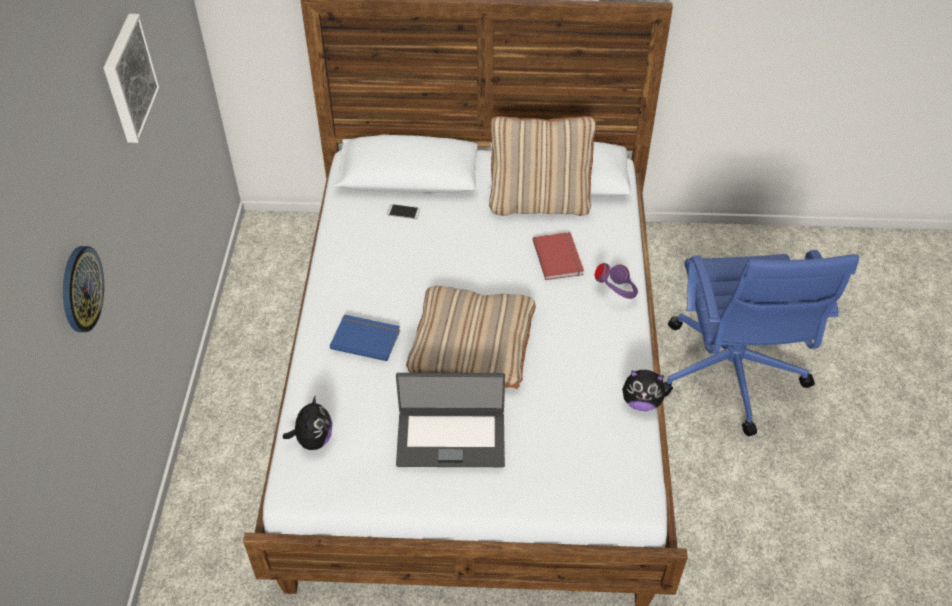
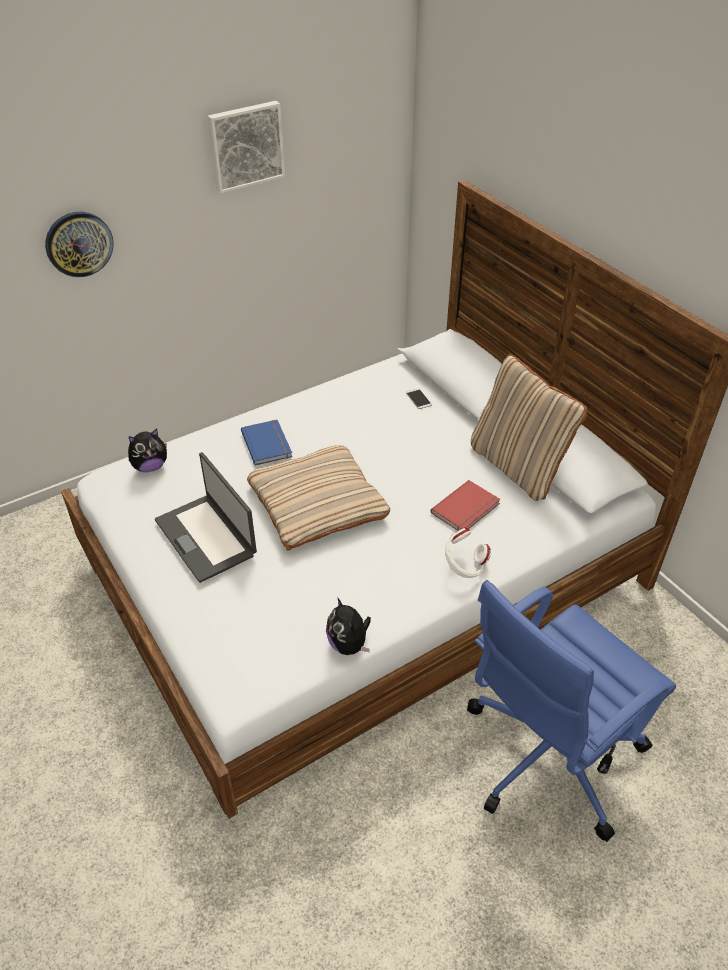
camera: 55 degrees right, 5 degrees down
purple headphones [595,263,638,299] -> white headphones [445,527,491,578]

